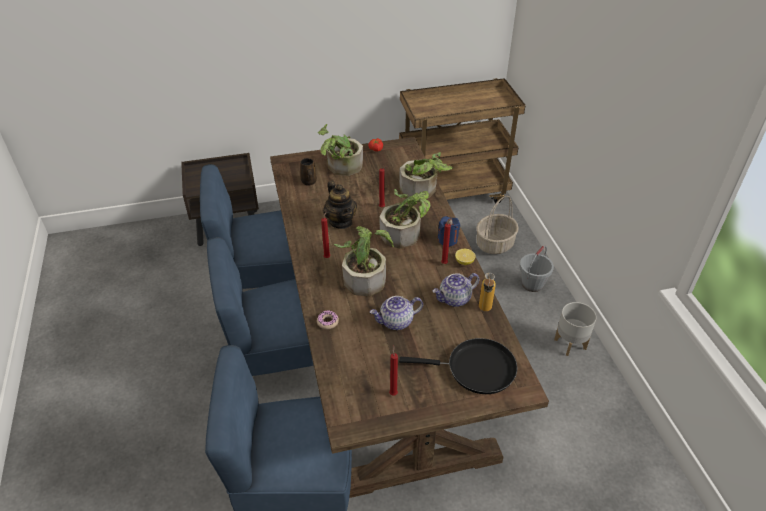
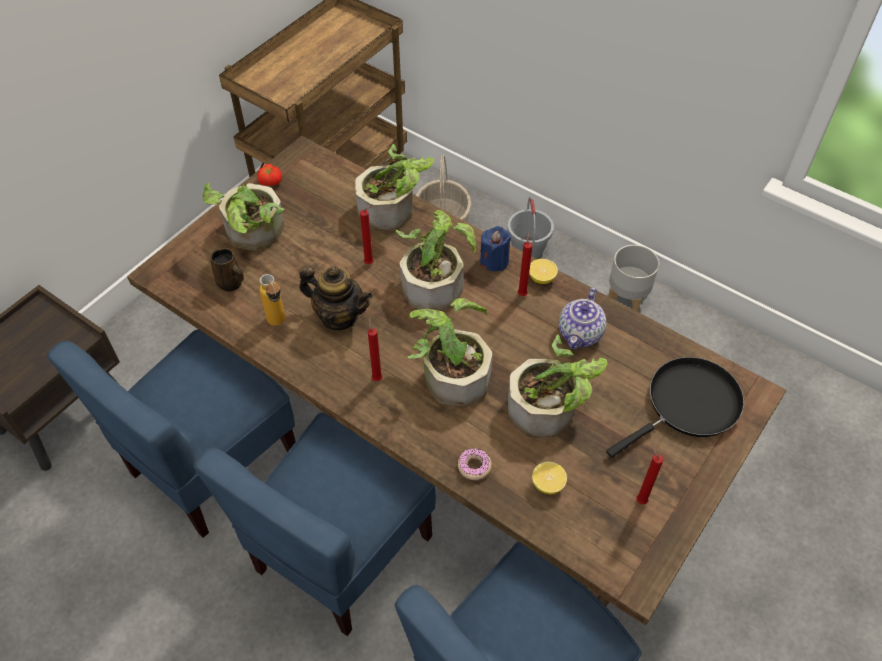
camera: 40 degrees left, 10 degrees up
teapot [370,296,423,330] -> potted plant [508,335,607,438]
bottle [479,273,496,312] -> bottle moved to [259,274,285,326]
none -> lemon [532,462,567,494]

